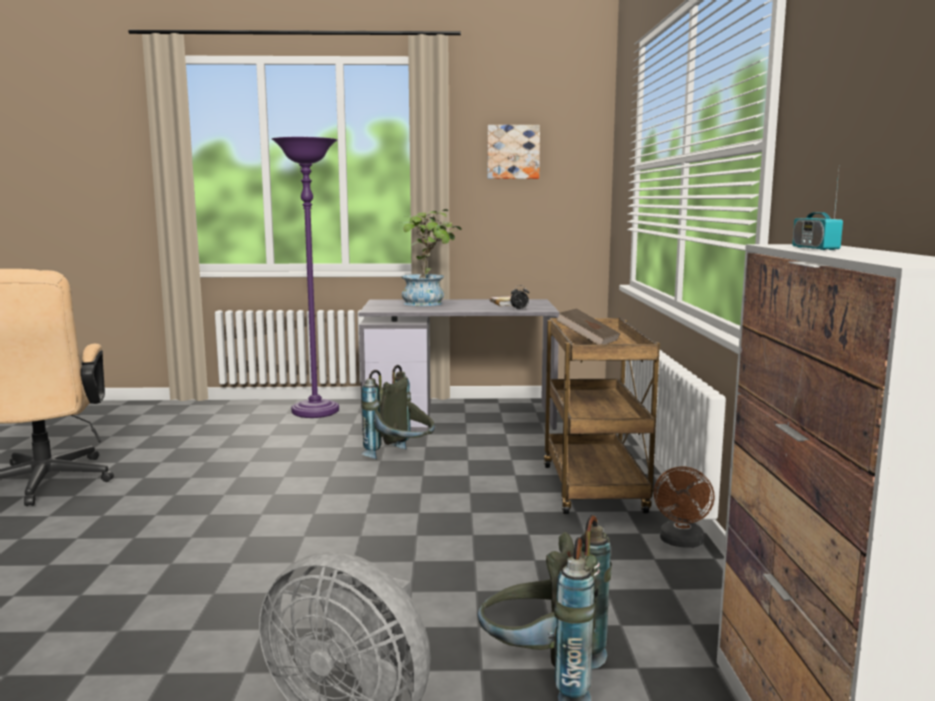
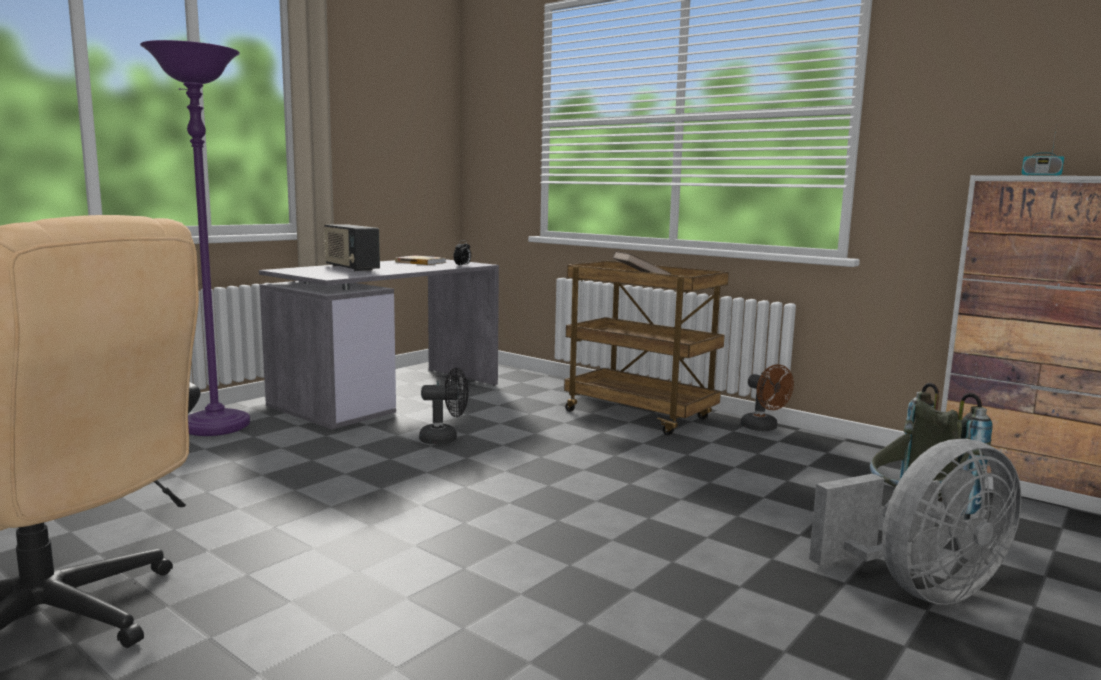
camera: 50 degrees left, 0 degrees up
grey backpack [361,365,435,459] -> black fan [419,367,468,444]
potted plant [401,209,461,306] -> radio [323,224,380,271]
picture [487,125,540,179] -> none

